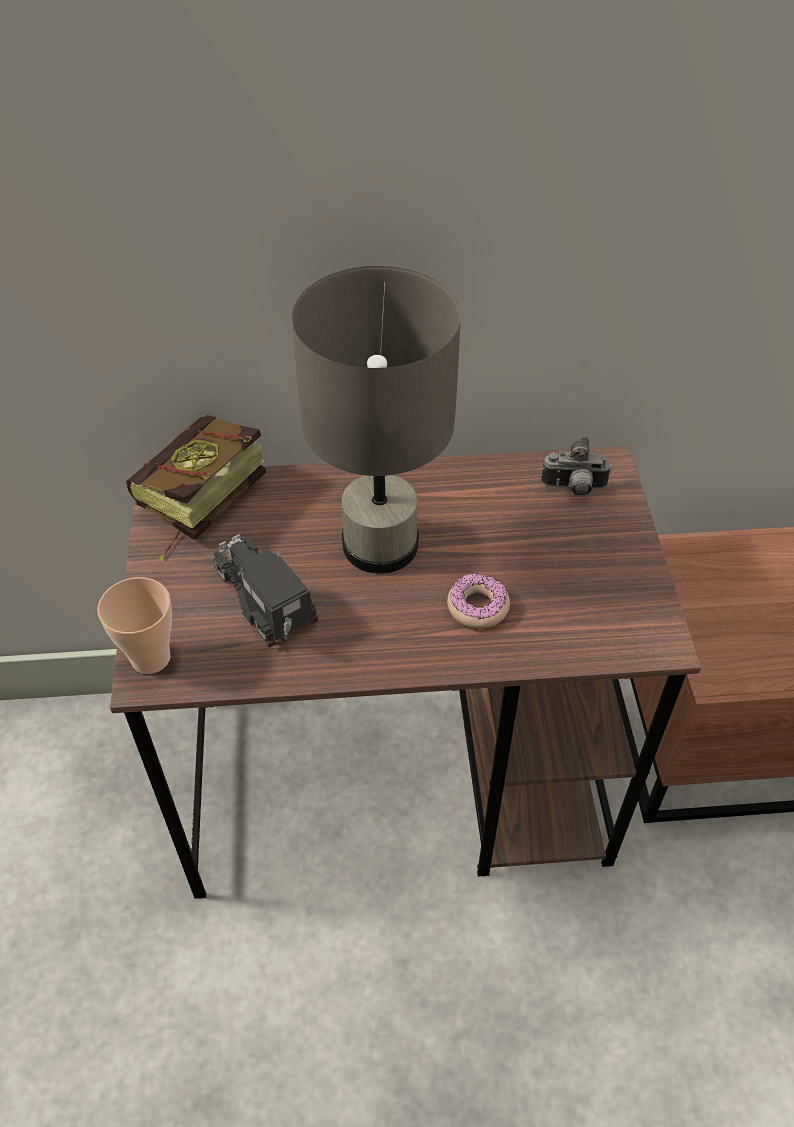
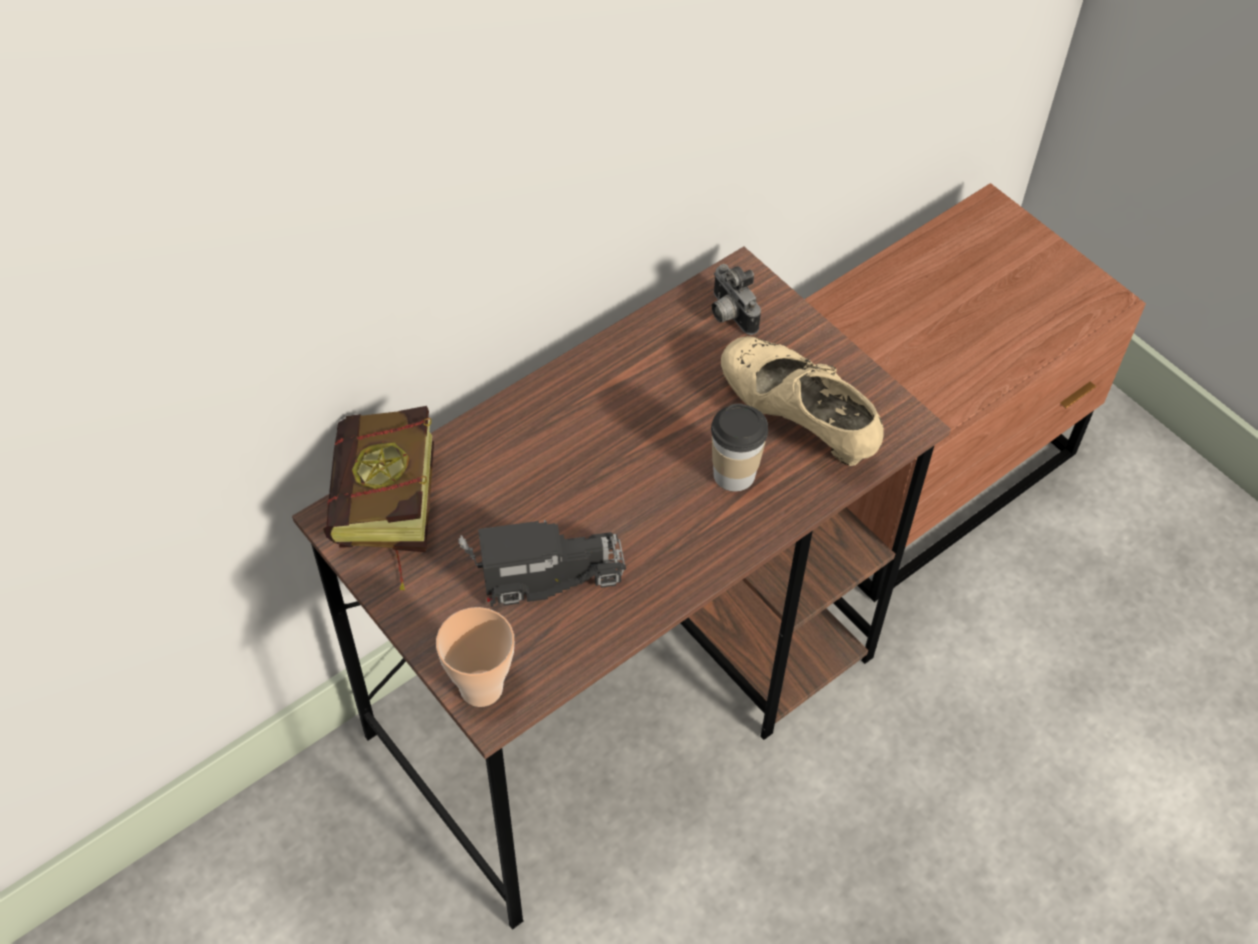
camera: 35 degrees left, 5 degrees up
toy truck [212,534,318,648] -> toy truck turned 150 degrees clockwise [458,520,626,607]
grey table lamp [292,266,460,574] -> none
donut [447,573,510,629] -> cup [711,403,768,492]
camera [541,436,611,496] -> camera turned 90 degrees clockwise [712,264,761,335]
none -> beige shoe [721,336,884,466]

